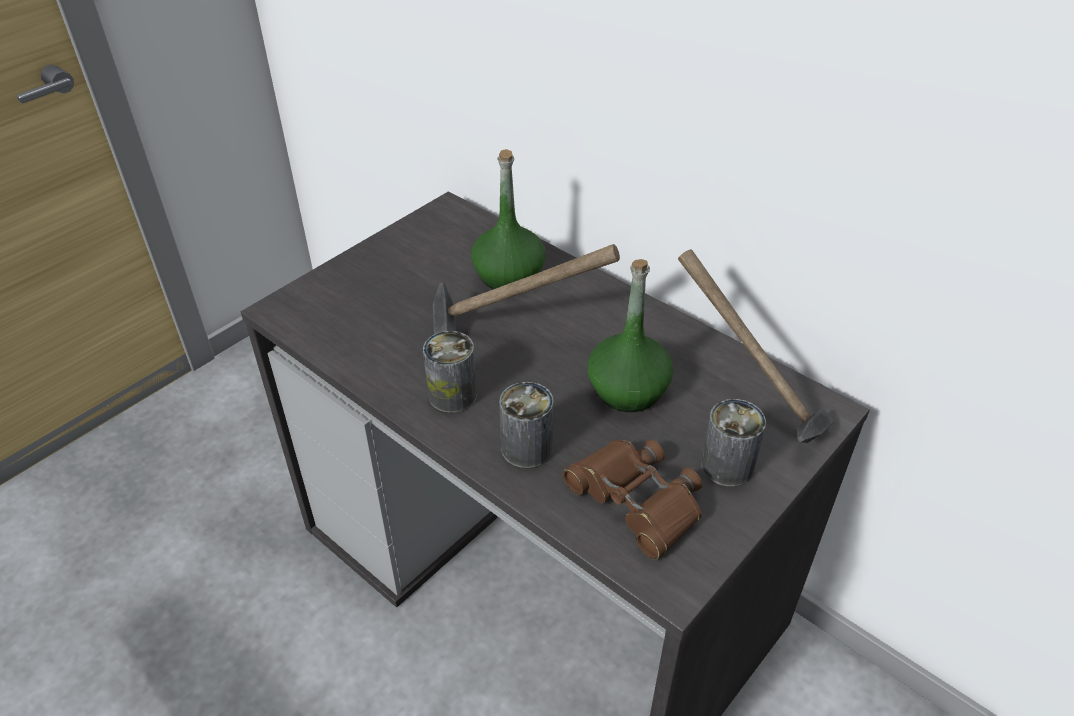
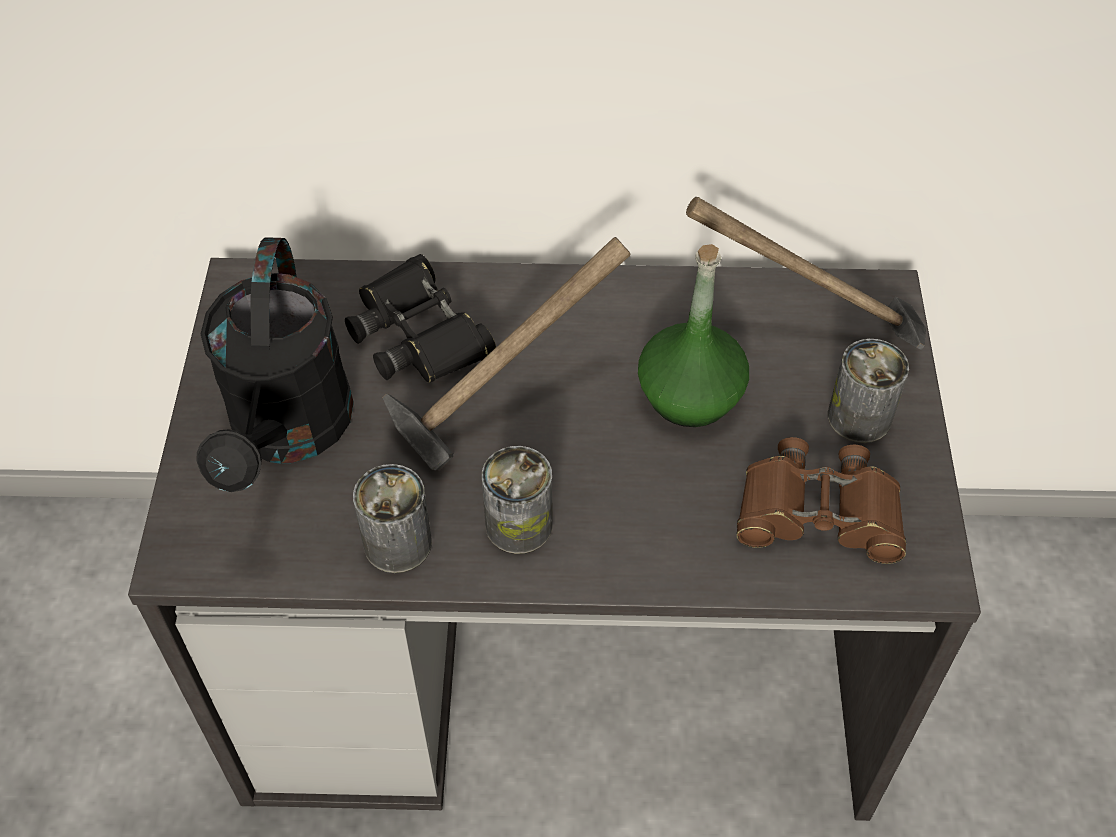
camera: 40 degrees left, 10 degrees up
green bottle [471,149,545,289] -> black binoculars [345,254,496,383]
can [499,382,553,468] -> can moved to [353,464,432,573]
none -> black watering can [197,237,354,492]

